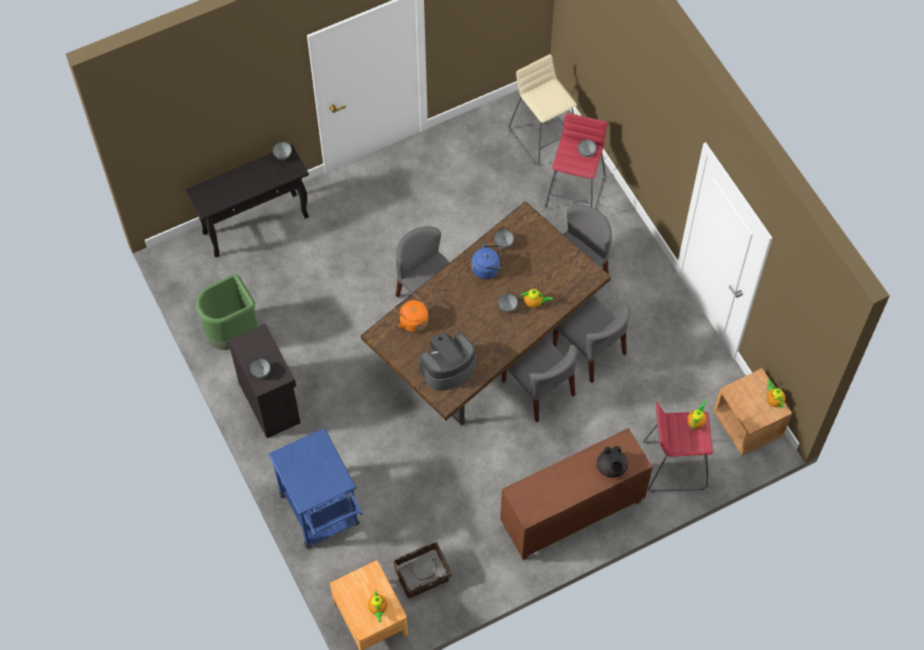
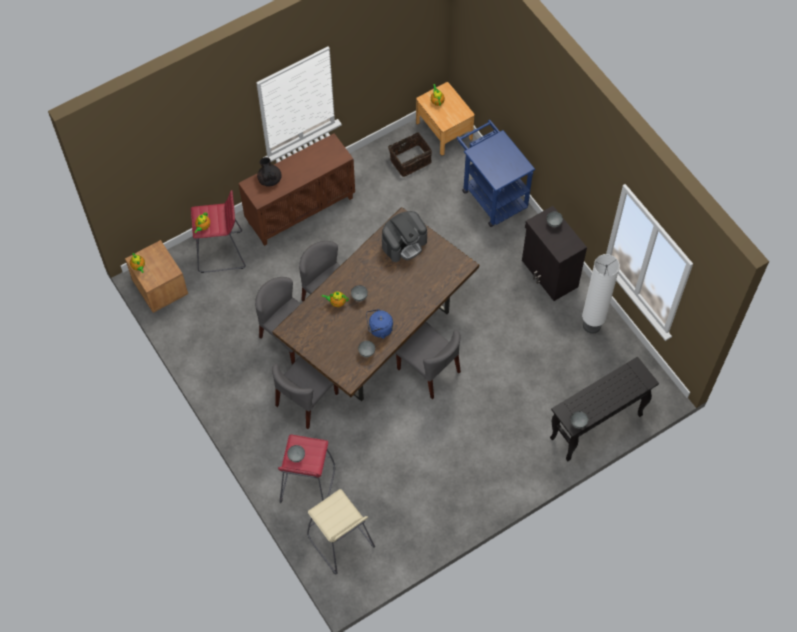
camera: 175 degrees right, 0 degrees up
green trash can [196,274,258,350] -> white floor lamp [582,254,620,334]
orange kettle [394,294,428,332] -> none

